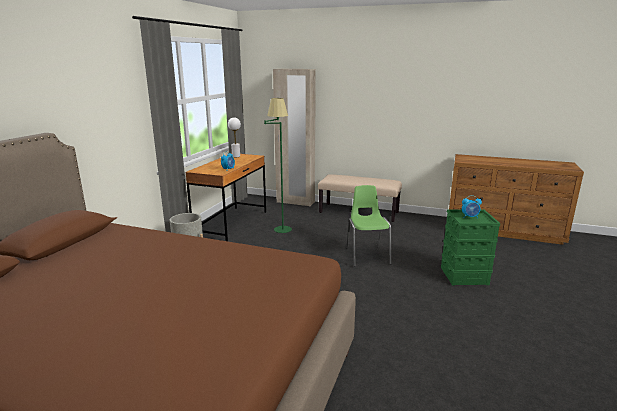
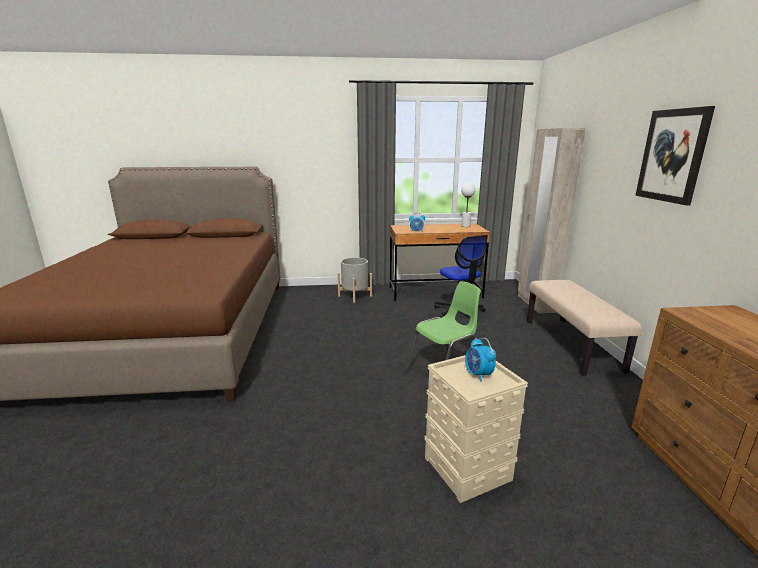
camera: 65 degrees right, 0 degrees up
green floor lamp [264,98,292,233] -> office chair [434,235,488,318]
green storage box [441,209,501,285] -> beige storage box [424,355,528,503]
none -> picture [635,106,715,205]

